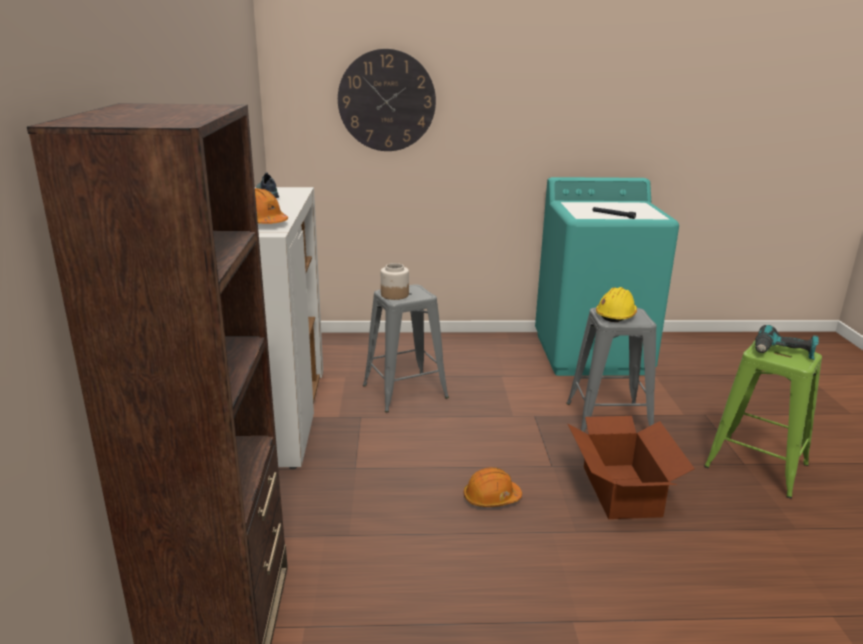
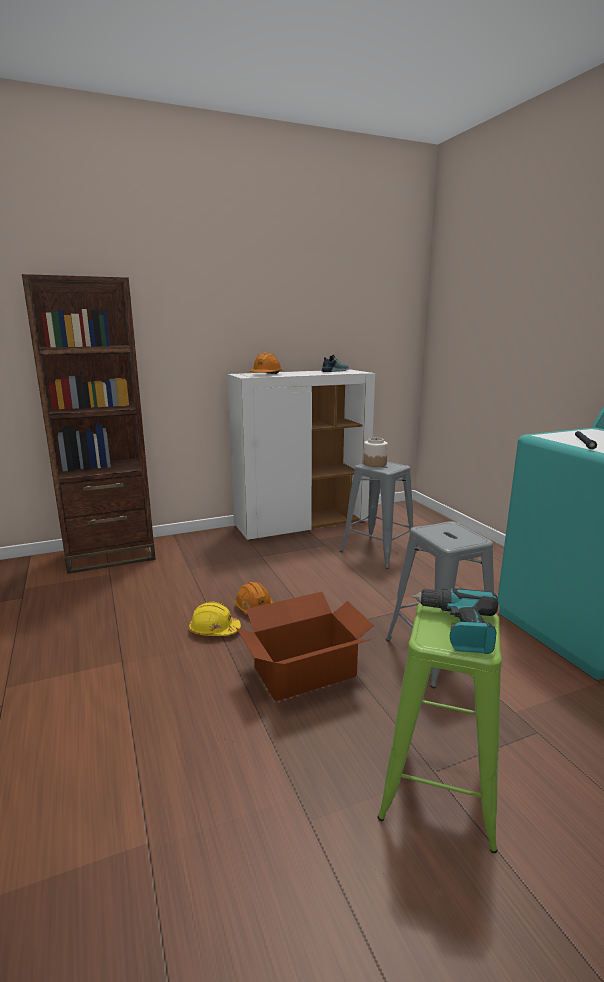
camera: 70 degrees right, 5 degrees down
wall clock [338,49,436,151] -> none
yellow hard hat [596,287,637,322] -> yellow hard hat moved to [189,602,241,636]

